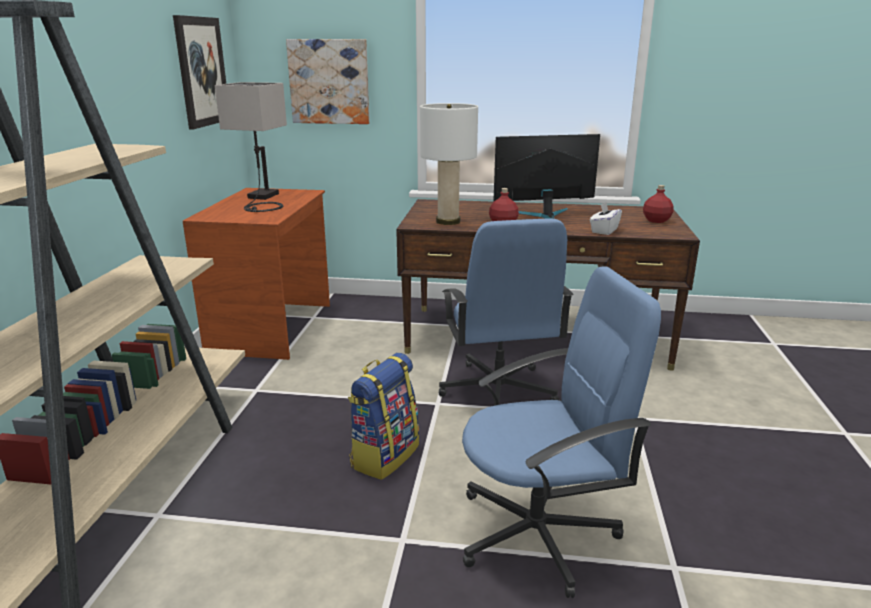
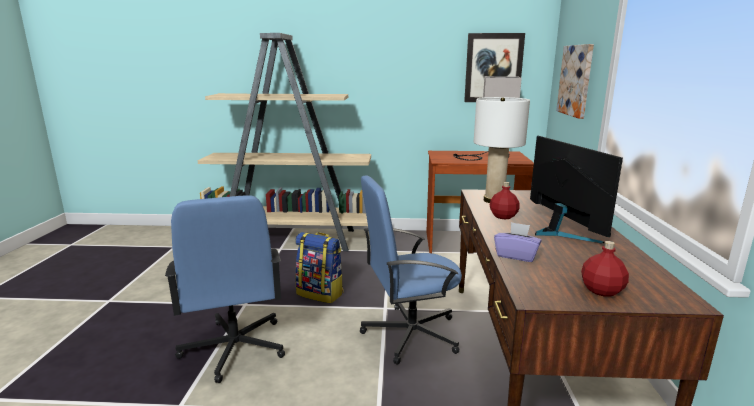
camera: 85 degrees right, 5 degrees down
white tissue box [590,201,622,235] -> purple tissue box [494,222,542,262]

